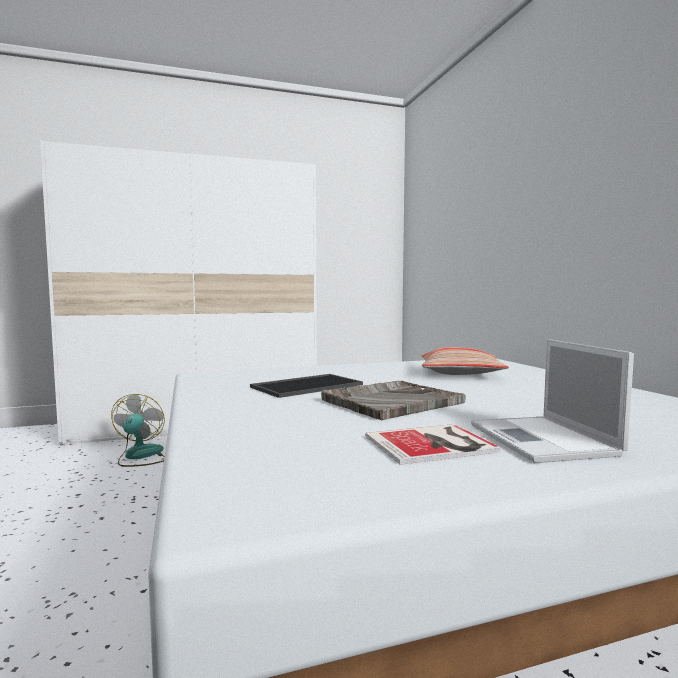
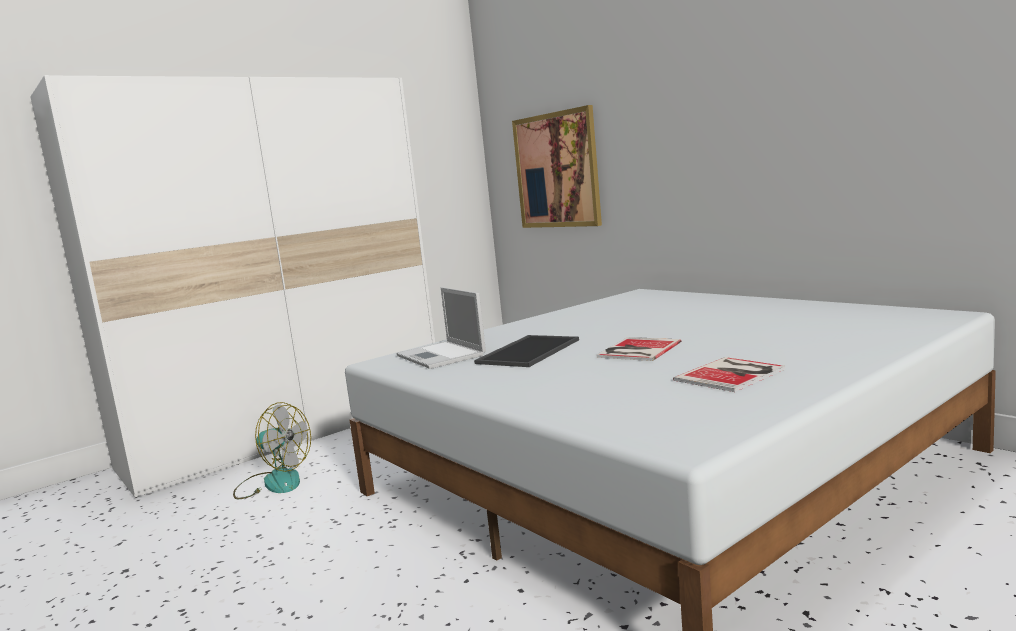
camera: 20 degrees left, 5 degrees up
fan [111,394,165,467] -> fan turned 135 degrees clockwise [233,402,311,499]
grey tray [321,381,466,421] -> book [597,337,681,361]
pillow [421,347,509,375] -> none
laptop [471,339,634,463] -> laptop moved to [396,287,486,369]
none -> picture [512,105,602,228]

